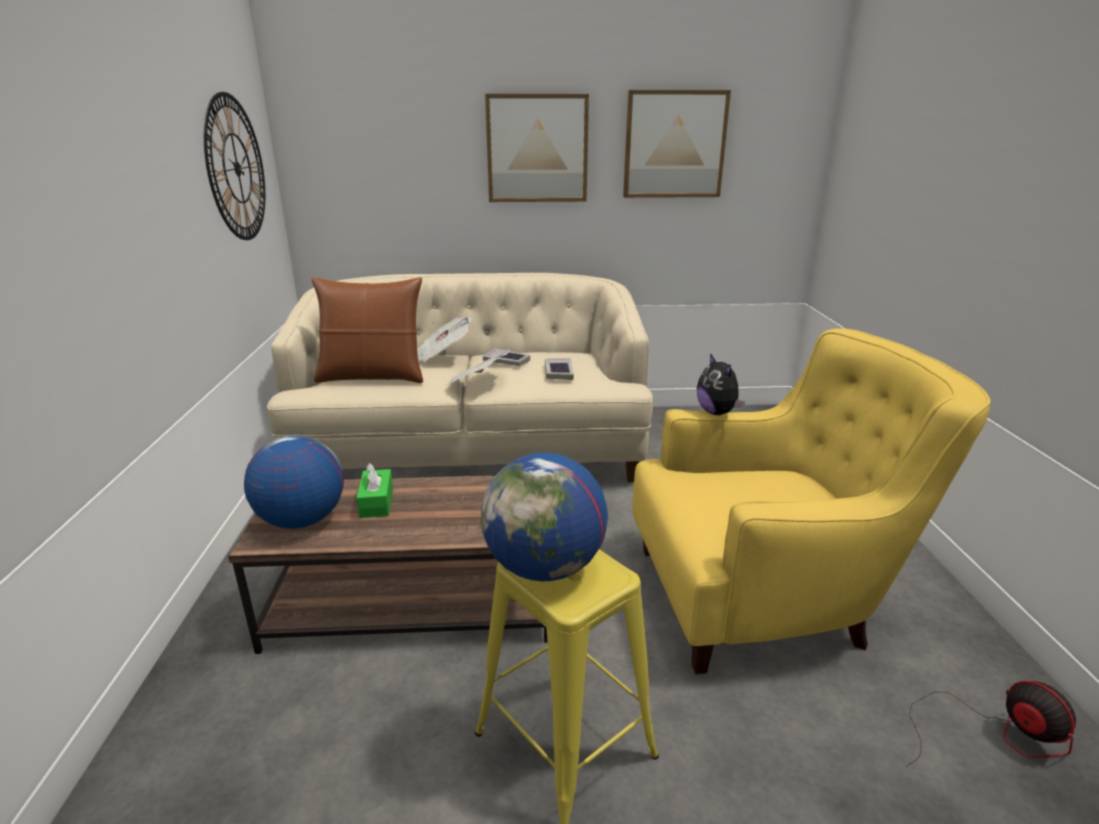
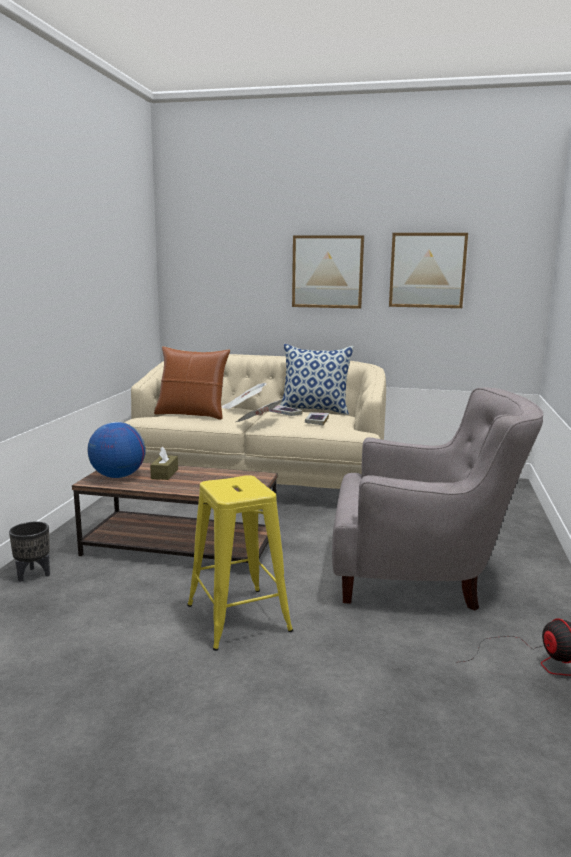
camera: 15 degrees right, 10 degrees down
wall clock [204,92,265,240] -> none
green tissue box [356,463,393,518] -> brown tissue box [150,446,178,480]
globe [481,453,608,581] -> none
yellow armchair [632,328,991,674] -> grey armchair [332,387,543,611]
plush toy [697,353,745,415] -> none
none -> black planter [9,522,50,582]
none -> pillow [280,344,354,415]

